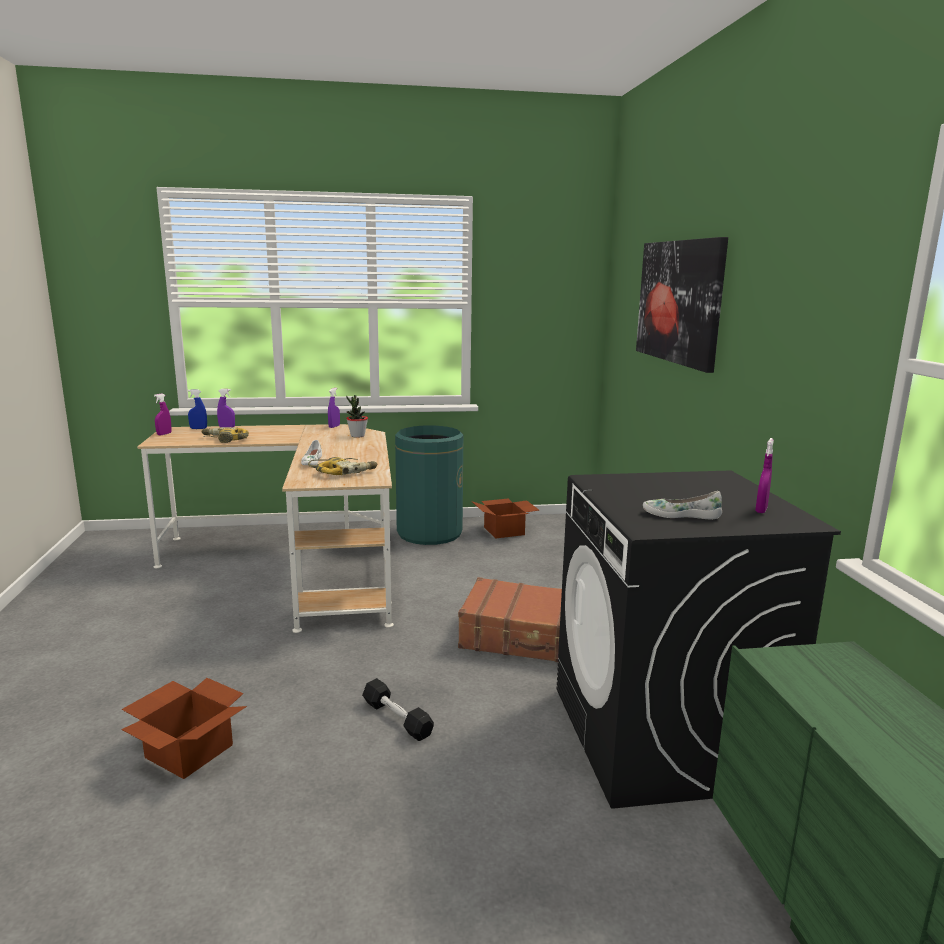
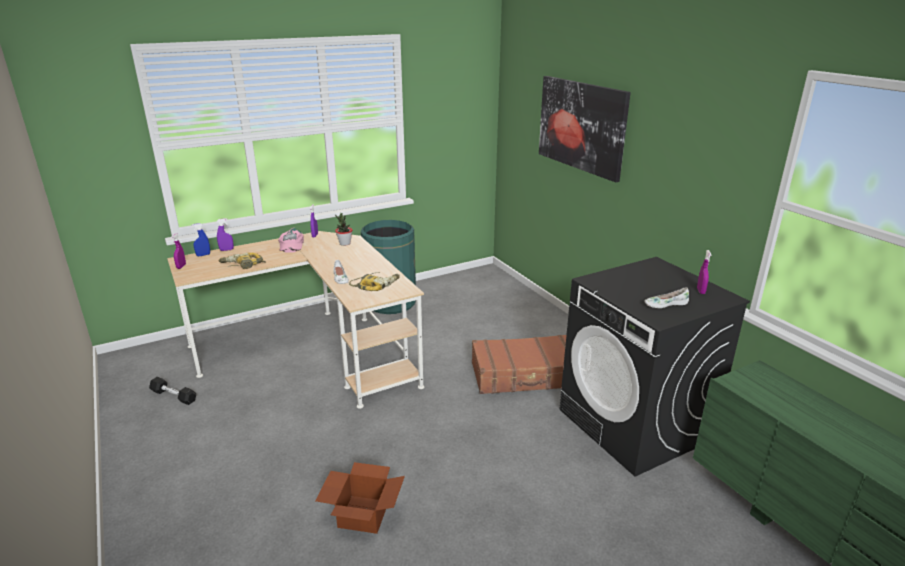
camera: 20 degrees left, 10 degrees up
black dumbbell [362,678,434,741] -> black dumbbell moved to [149,377,196,405]
cardboard box [472,498,539,539] -> none
none -> pink cap [278,228,304,253]

